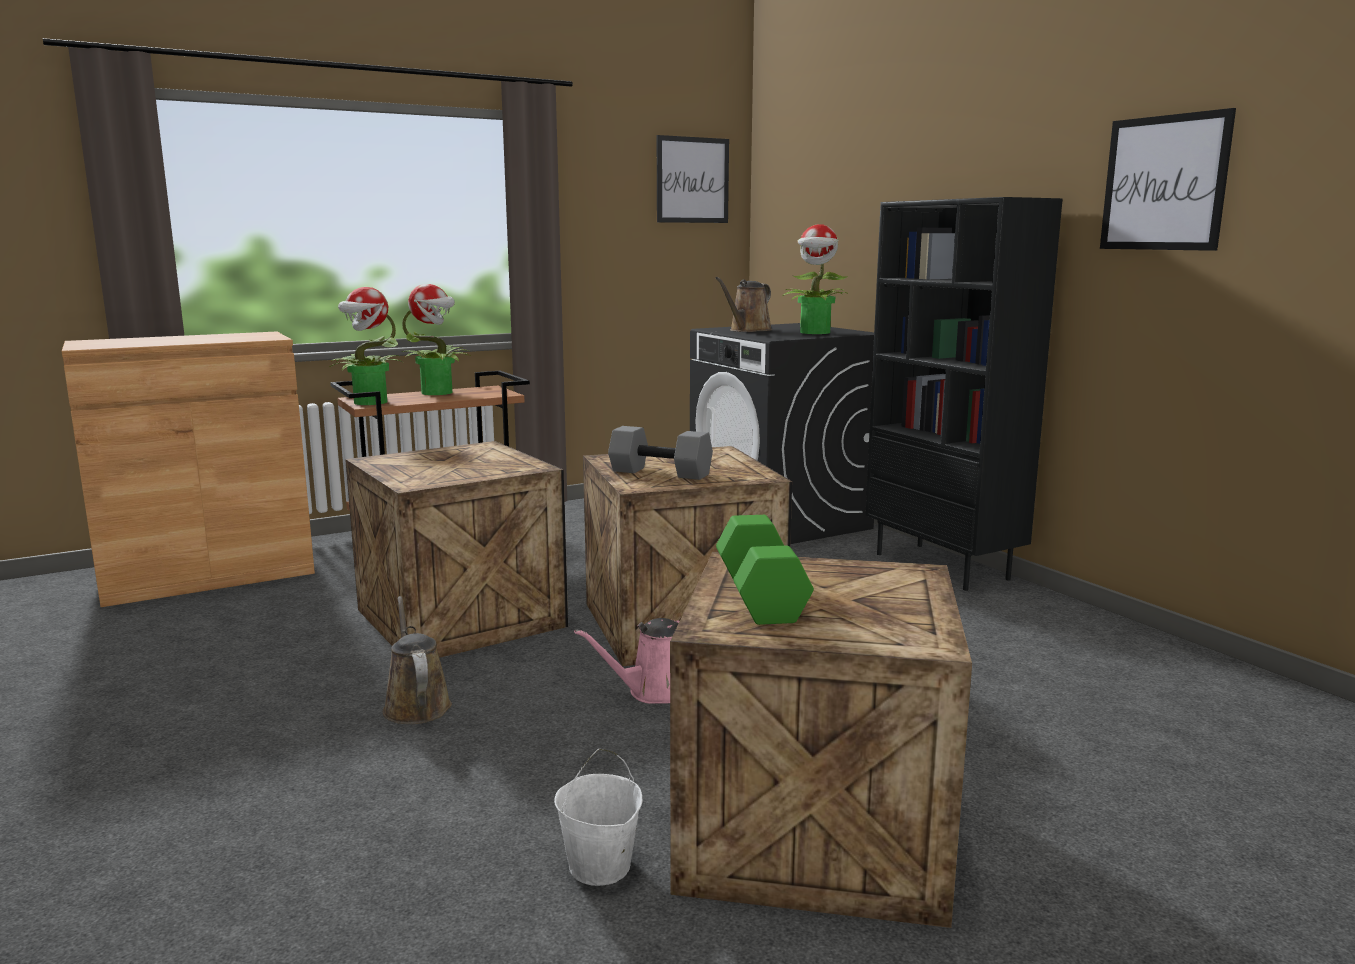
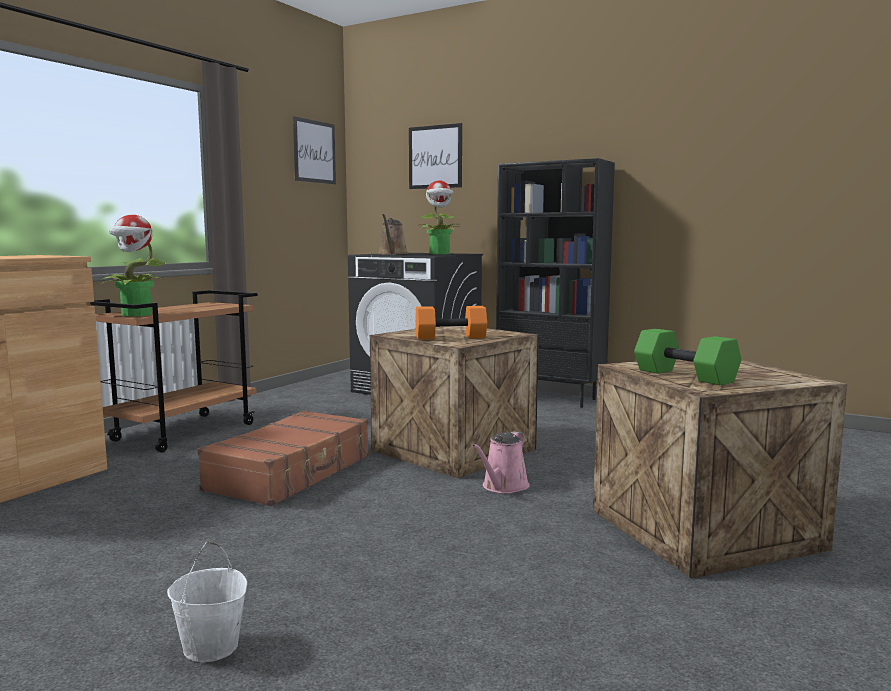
camera: 30 degrees left, 5 degrees down
crate [345,441,568,658] -> brown suitcase [197,410,369,506]
brown watering can [383,596,452,724] -> none
potted plant [402,284,470,395] -> none
white bucket [554,749,642,886] -> white bucket moved to [167,542,247,662]
grey dumbbell [608,426,713,480] -> orange dumbbell [415,306,487,340]
picture [1100,108,1236,251] -> picture moved to [409,123,462,189]

